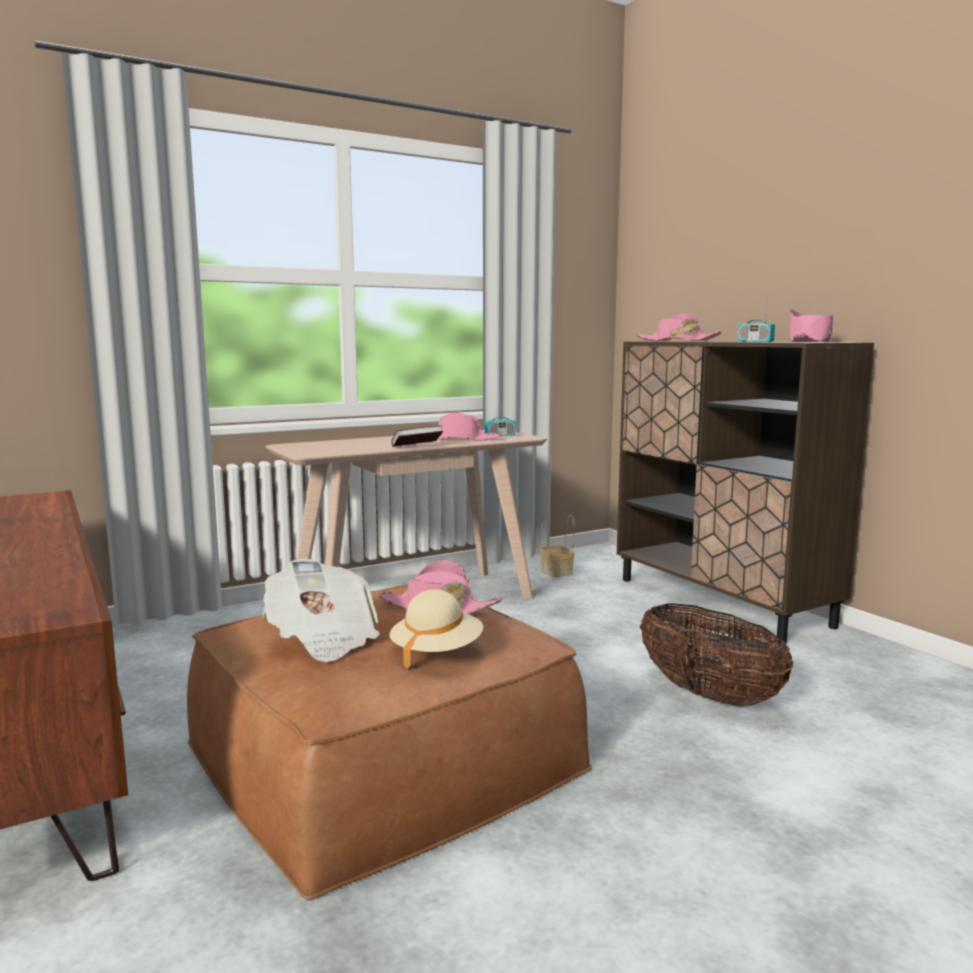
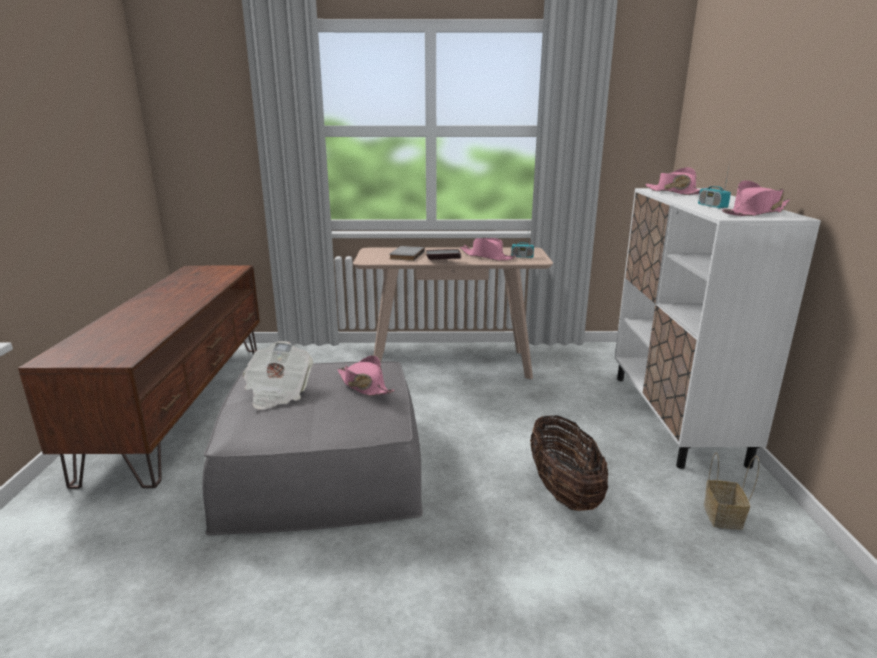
camera: 30 degrees right, 10 degrees up
brown ottoman [187,585,592,900] -> grey ottoman [202,361,423,535]
beige hat [390,589,483,669] -> none
basket [540,514,575,577] -> basket moved to [704,453,759,530]
brown cabinet [617,341,874,643] -> white cabinet [615,188,821,469]
none -> grey book [389,246,425,261]

